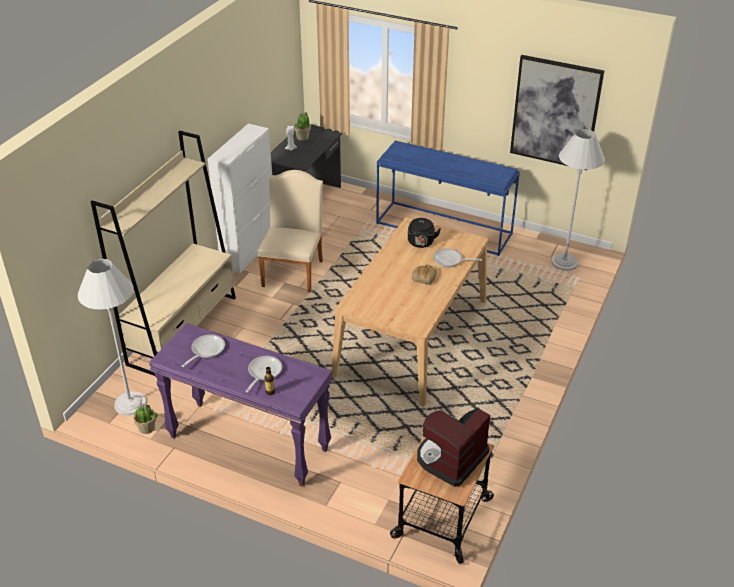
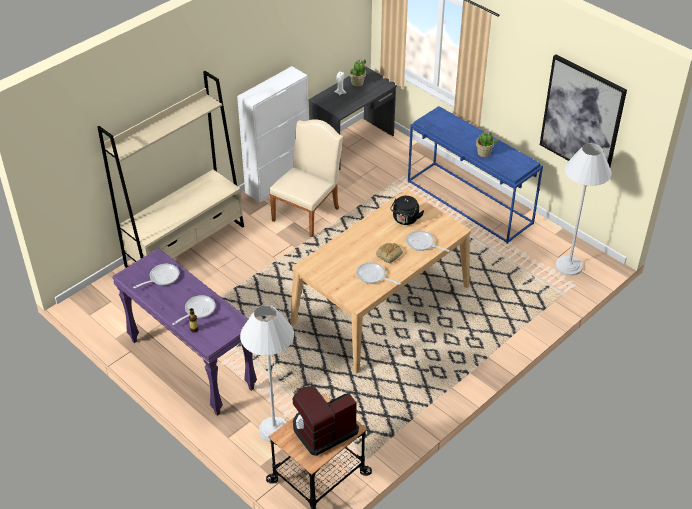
camera: 20 degrees right, 5 degrees up
white floor lamp [78,259,146,416] -> white floor lamp moved to [240,305,294,443]
potted plant [134,404,158,434] -> potted plant moved to [476,130,497,157]
none -> frying pan [356,262,401,285]

